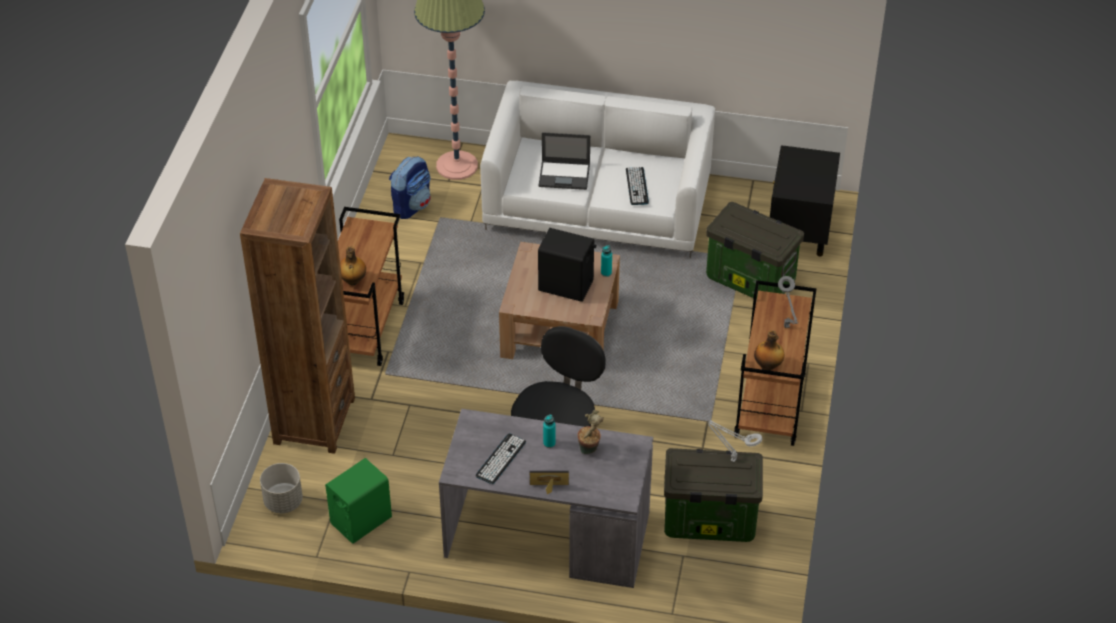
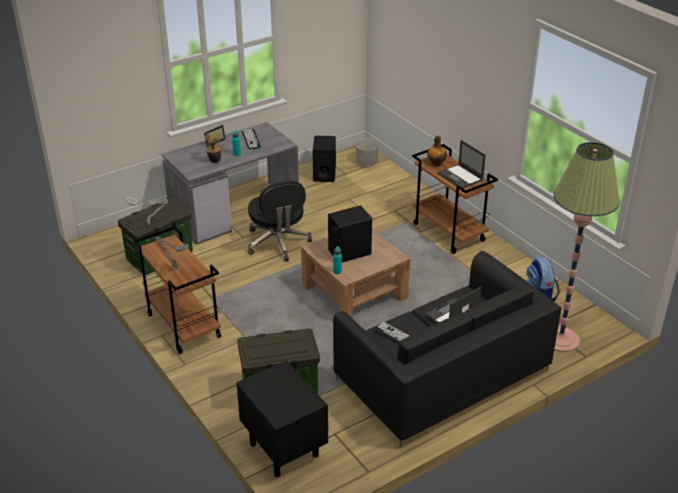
camera: 135 degrees right, 10 degrees down
brown bookcase [240,178,355,454] -> none
green speaker [325,458,392,544] -> black speaker [313,136,336,182]
white sofa [480,81,715,258] -> black sofa [333,251,562,447]
bottle [754,330,784,371] -> none
none -> laptop [437,140,486,188]

